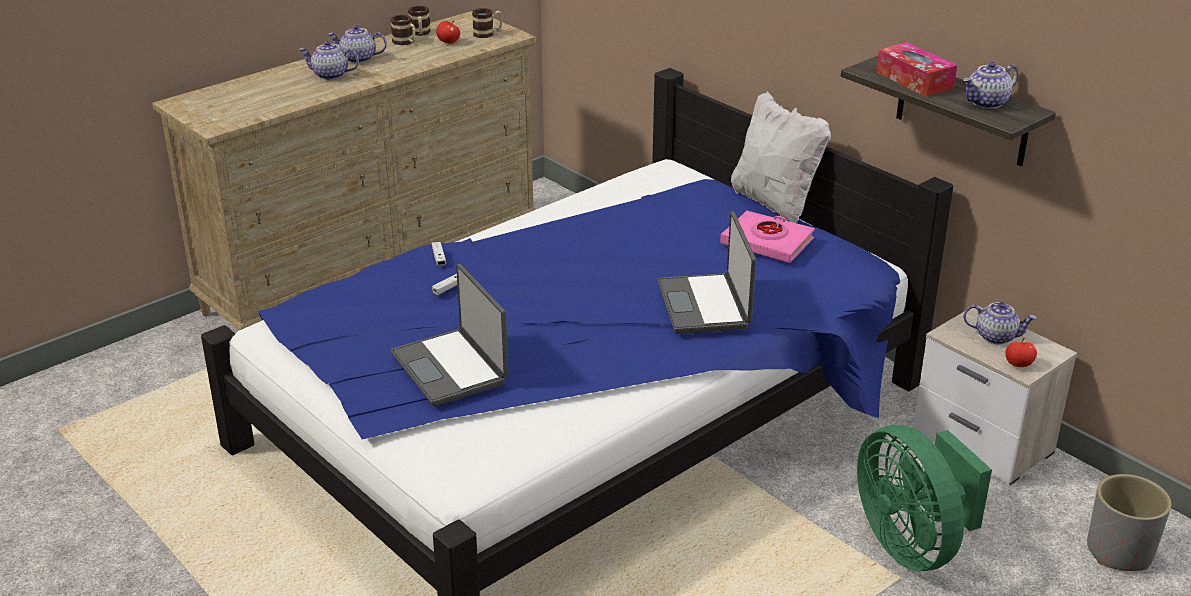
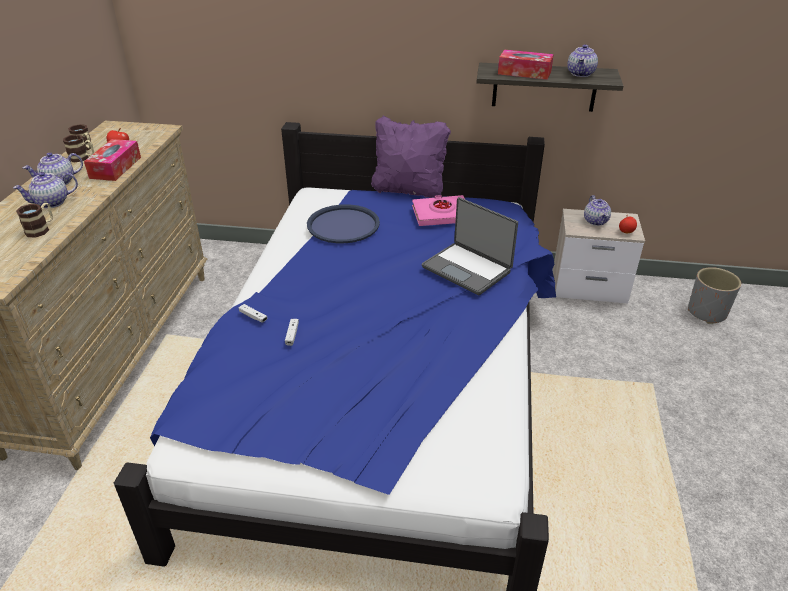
camera: 40 degrees left, 5 degrees up
laptop [391,264,508,406] -> none
mug [472,8,502,38] -> mug moved to [16,203,53,238]
white pillow [731,91,831,223] -> purple pillow [371,116,451,198]
green fan [857,425,992,571] -> none
teapot [963,302,1036,345] -> teapot turned 105 degrees clockwise [584,195,611,226]
none -> tissue box [84,139,141,181]
none -> blue tray [307,204,380,243]

